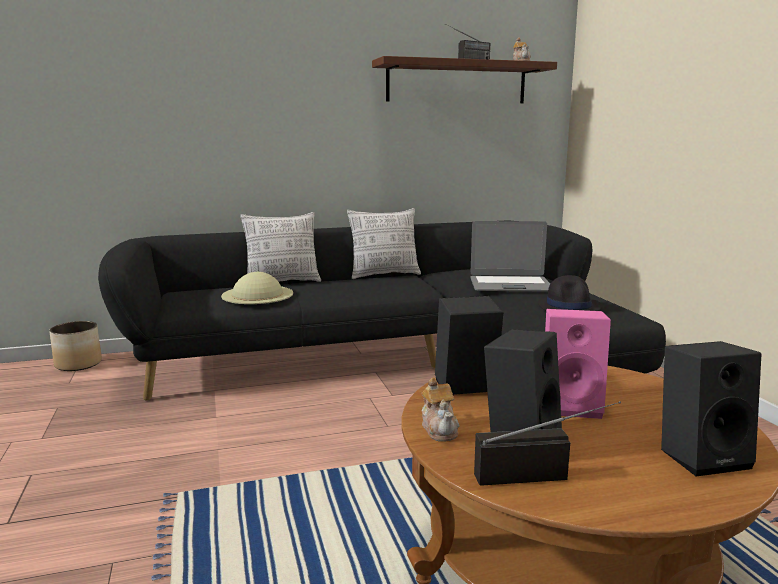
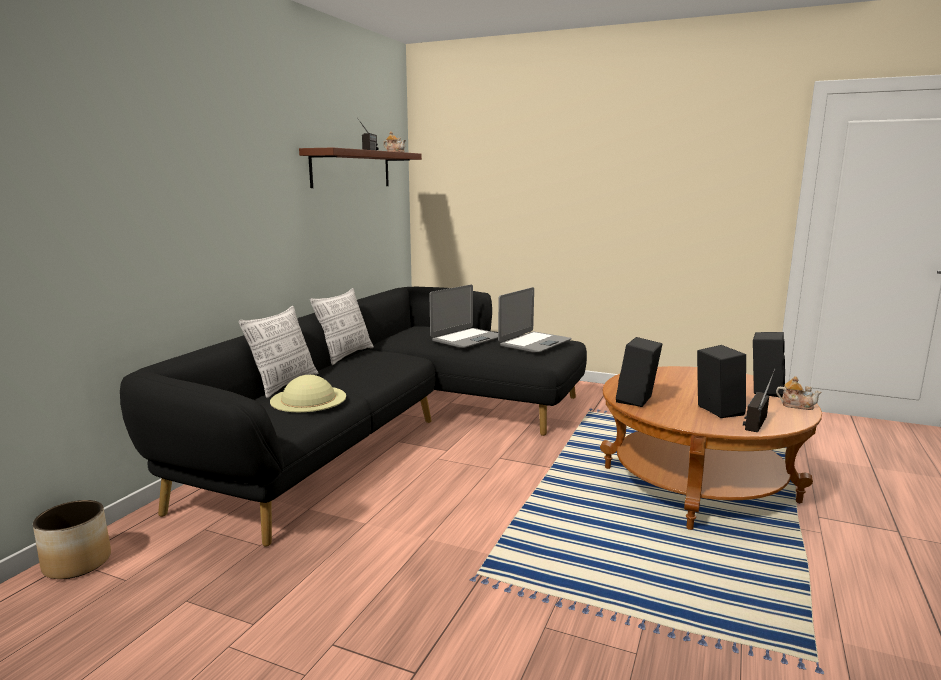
camera: 50 degrees left, 0 degrees up
teapot [421,377,459,442] -> teapot moved to [776,376,822,410]
black hat [538,275,602,311] -> laptop [498,287,571,352]
pink speaker [545,309,611,419] -> none

